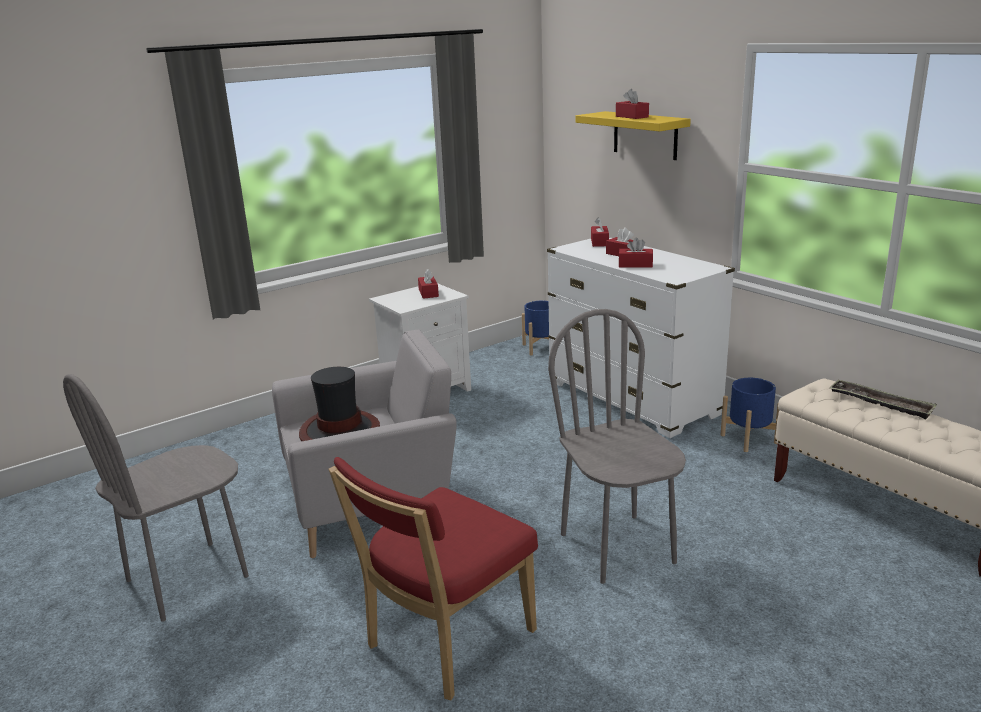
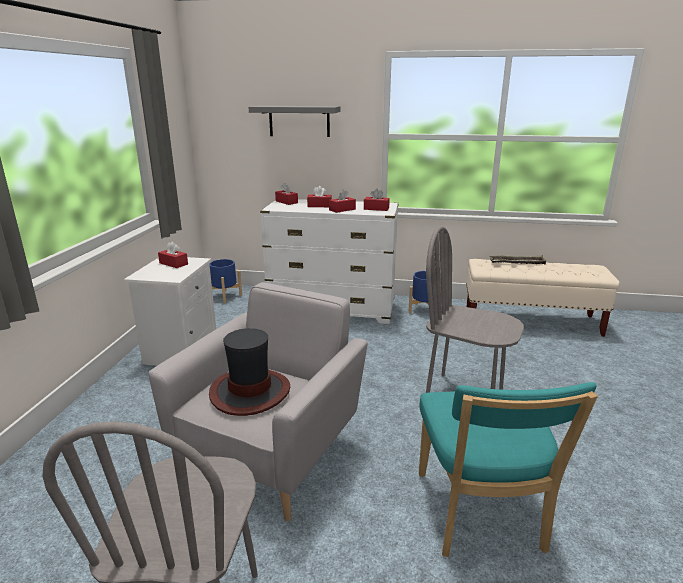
camera: 45 degrees left, 0 degrees up
red chair [328,457,538,700] -> turquoise chair [419,382,598,557]
yellow shelf [576,111,691,160] -> grey shelf [248,106,340,137]
red tissue box [616,89,649,119] -> red tissue box moved to [364,189,390,211]

